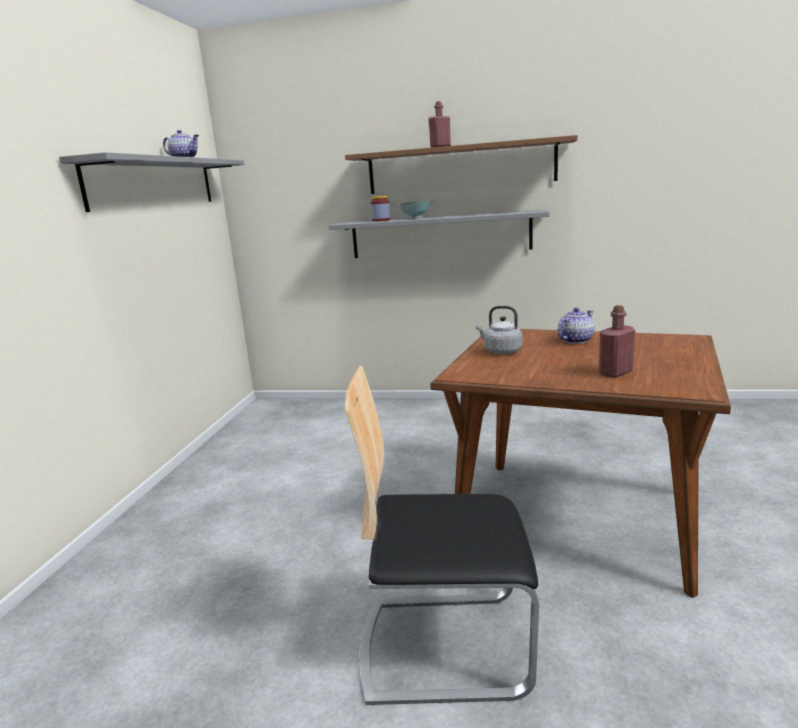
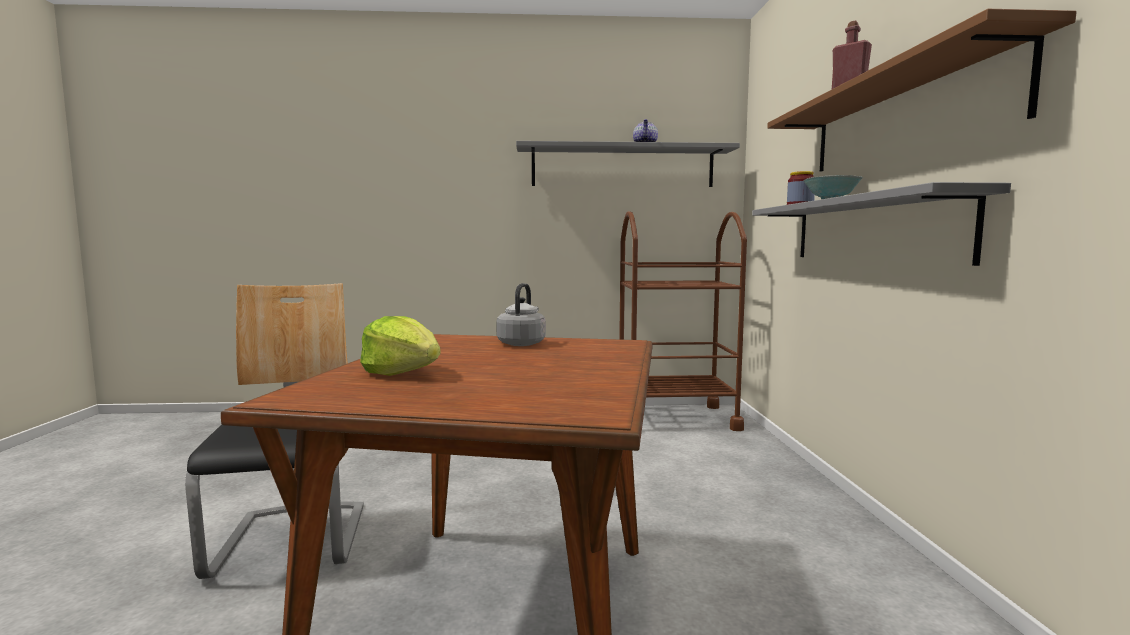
camera: 75 degrees right, 10 degrees down
teapot [557,307,594,344] -> none
red bottle [599,305,635,378] -> lettuce [360,316,441,376]
none -> brown cart [619,211,747,431]

